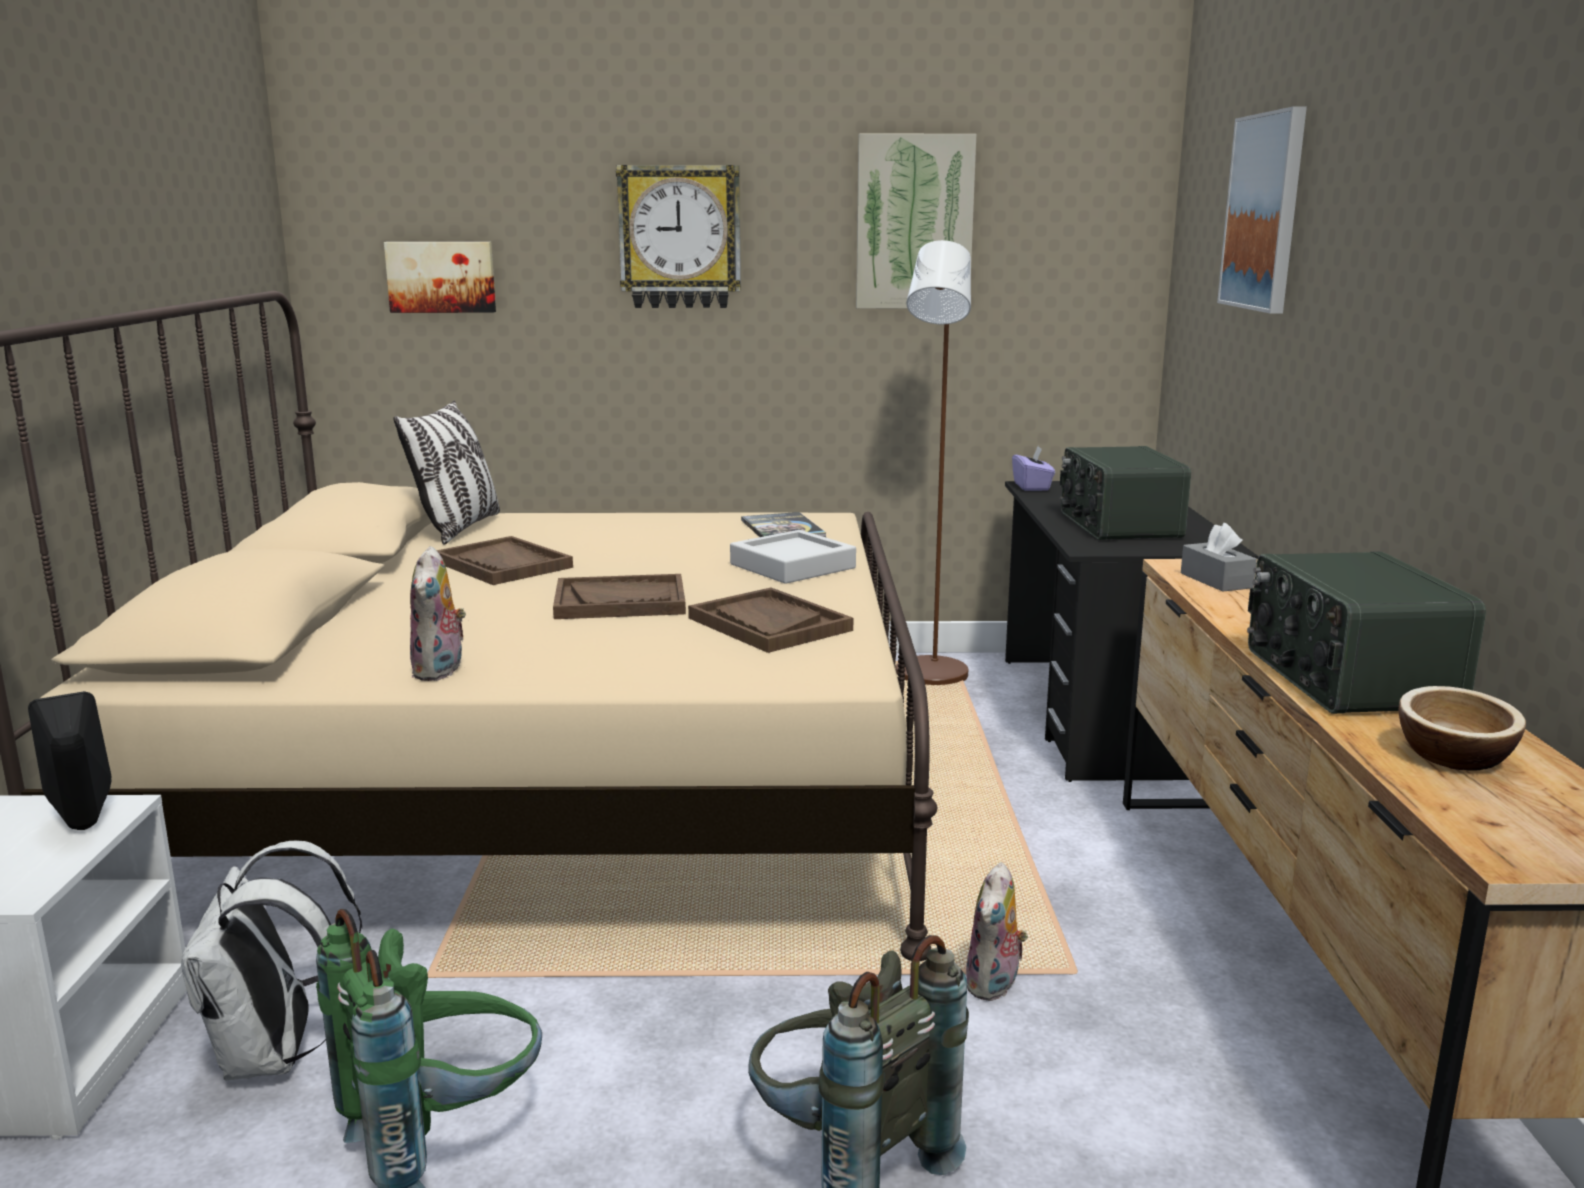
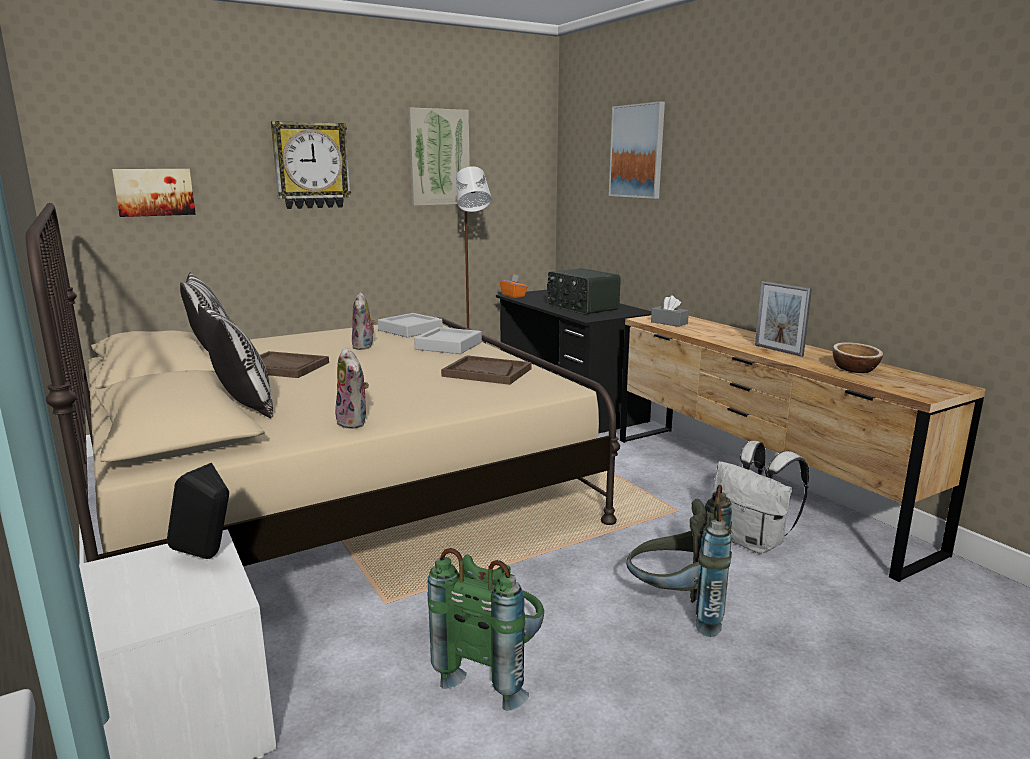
camera: 30 degrees left, 0 degrees up
white backpack [181,841,362,1080] -> white backpack moved to [714,441,809,554]
brown tray [553,574,686,619] -> none
book [741,512,826,537] -> grey tray [378,313,443,338]
plush toy [966,862,1028,1001] -> plush toy moved to [352,292,376,350]
purple tissue box [1012,446,1055,491] -> orange tissue box [500,274,528,298]
radio [1247,551,1486,714] -> picture frame [755,281,812,357]
none -> pillow [198,303,273,418]

